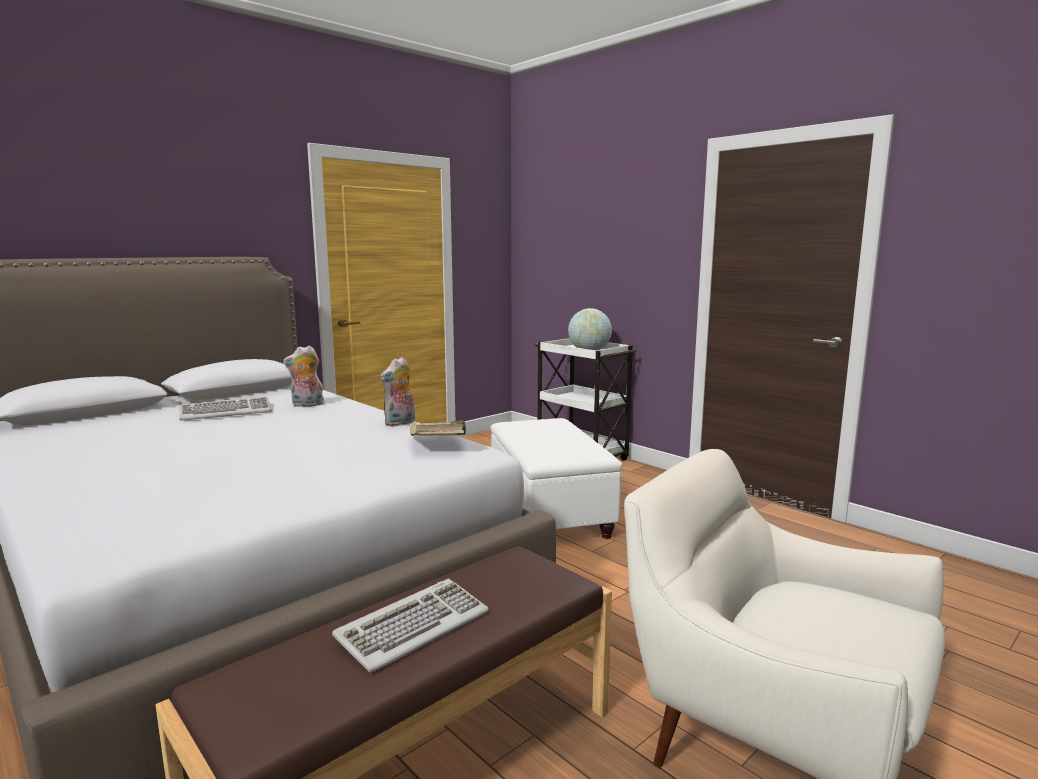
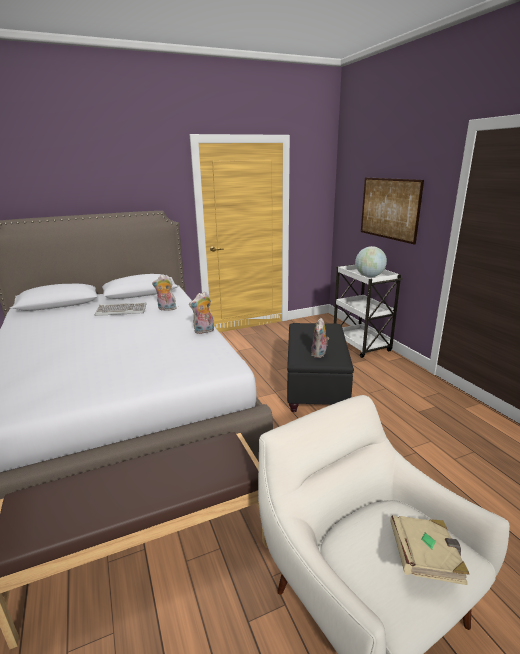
camera: 20 degrees right, 10 degrees up
keyboard [332,579,489,673] -> none
beige book [410,420,466,436] -> beige book moved to [390,515,469,585]
white ottoman [491,418,622,539] -> black ottoman [287,323,354,412]
none -> plush toy [311,318,329,358]
none -> picture [361,177,424,245]

